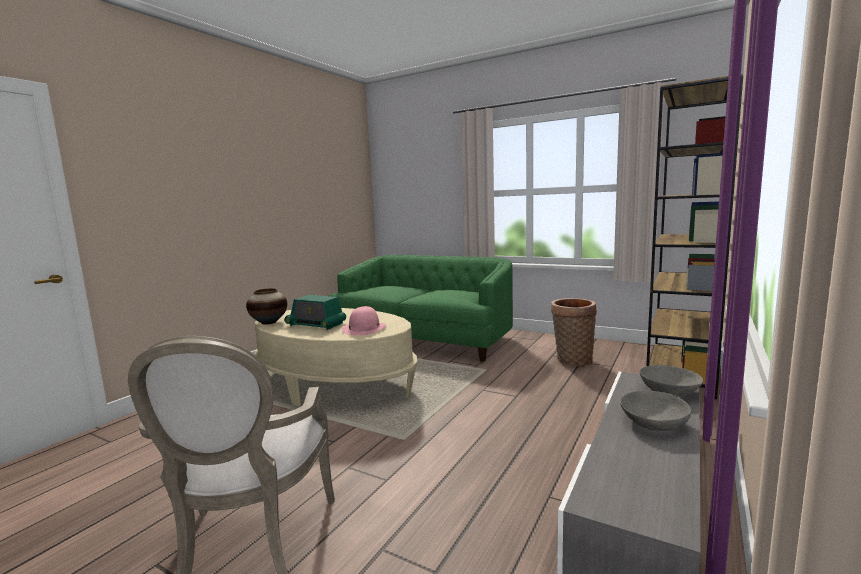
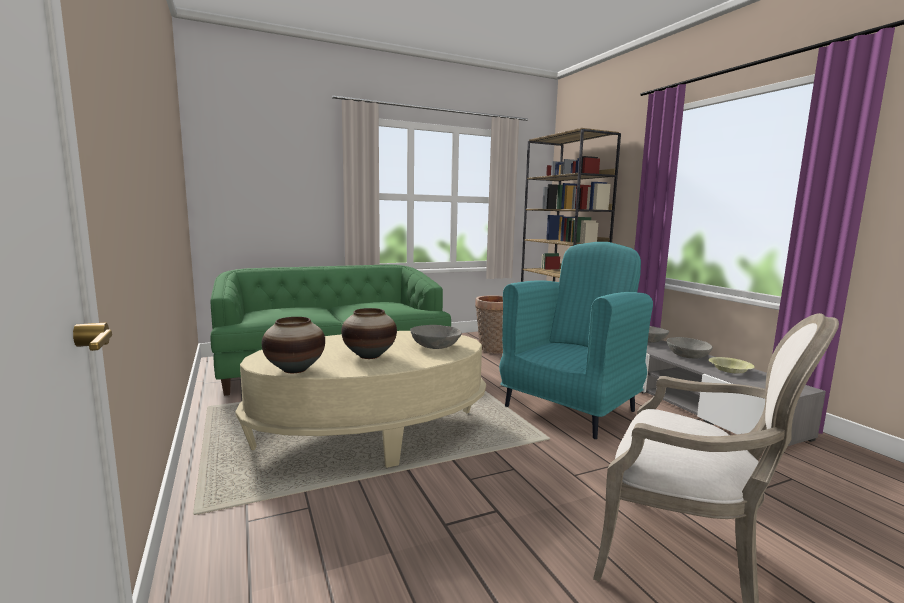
camera: 55 degrees left, 0 degrees up
radio [284,295,346,330] -> vase [341,308,397,359]
pink hat [342,306,386,336] -> grey bowl [410,325,462,349]
none -> turquoise armchair [499,242,653,439]
none -> yellow bowl [709,357,755,374]

